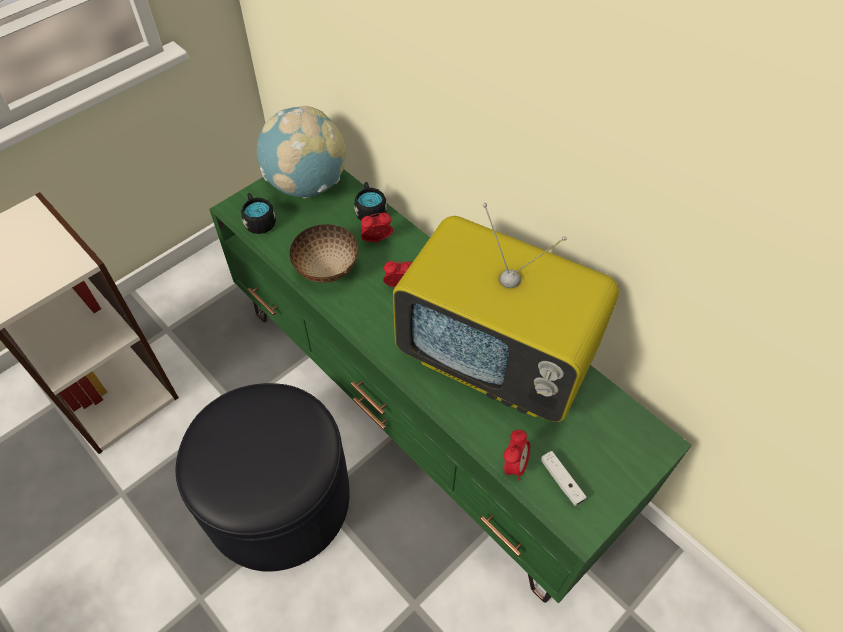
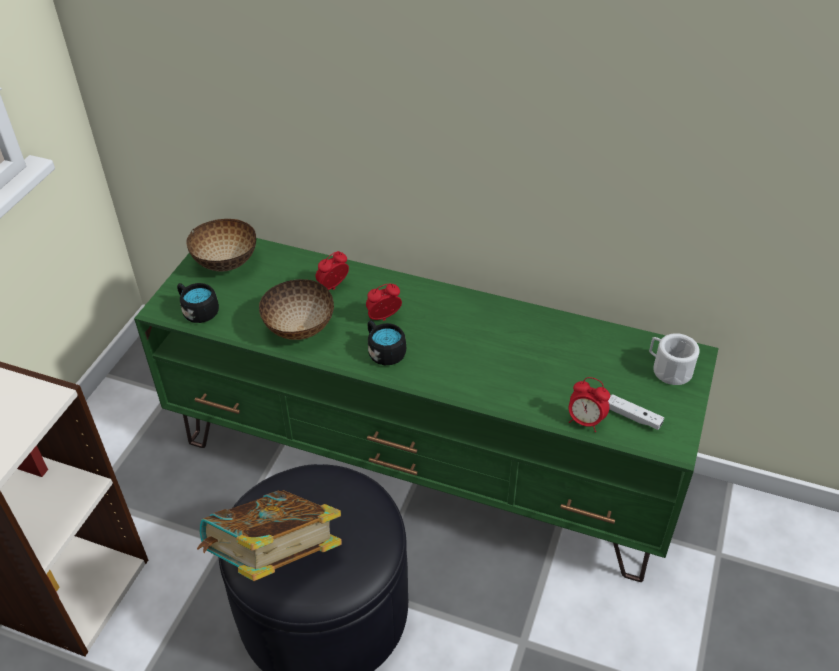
camera: 25 degrees left, 10 degrees down
globe [257,106,346,198] -> bowl [187,219,256,272]
black mug [354,182,387,220] -> black mug moved to [368,320,406,365]
television [393,203,619,422] -> none
alarm clock [504,430,530,481] -> alarm clock turned 120 degrees clockwise [569,377,610,432]
none -> book [197,490,342,581]
none -> white mug [649,333,700,385]

